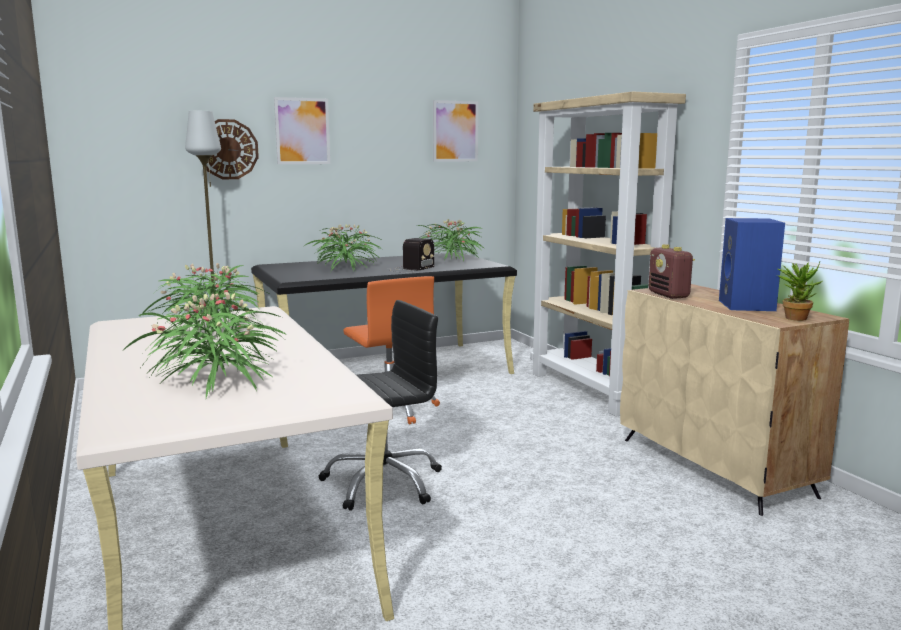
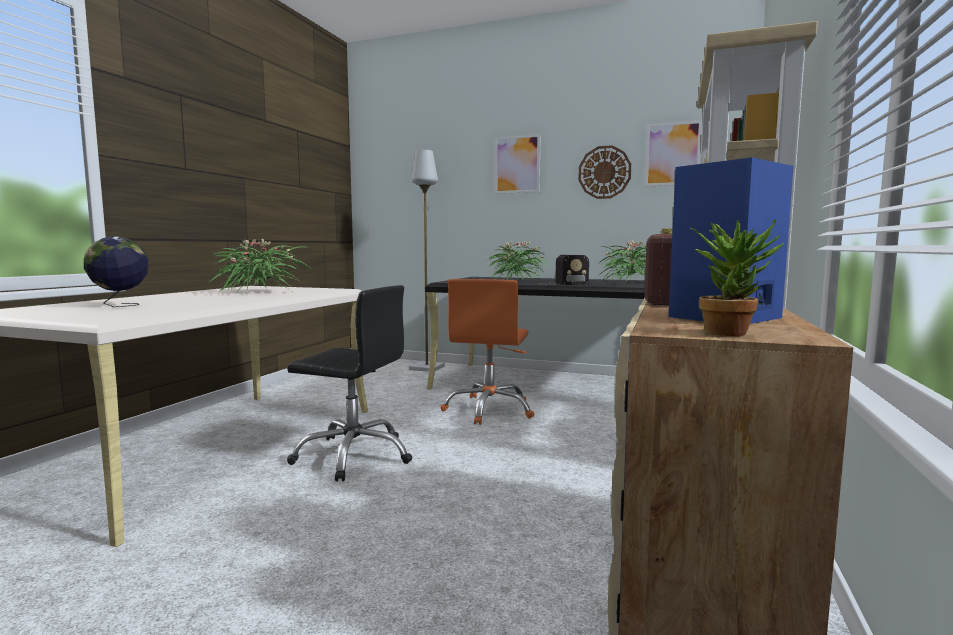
camera: 45 degrees right, 5 degrees down
potted plant [122,293,287,398] -> globe [84,236,148,307]
wall clock [206,119,259,179] -> wall clock moved to [578,145,631,199]

